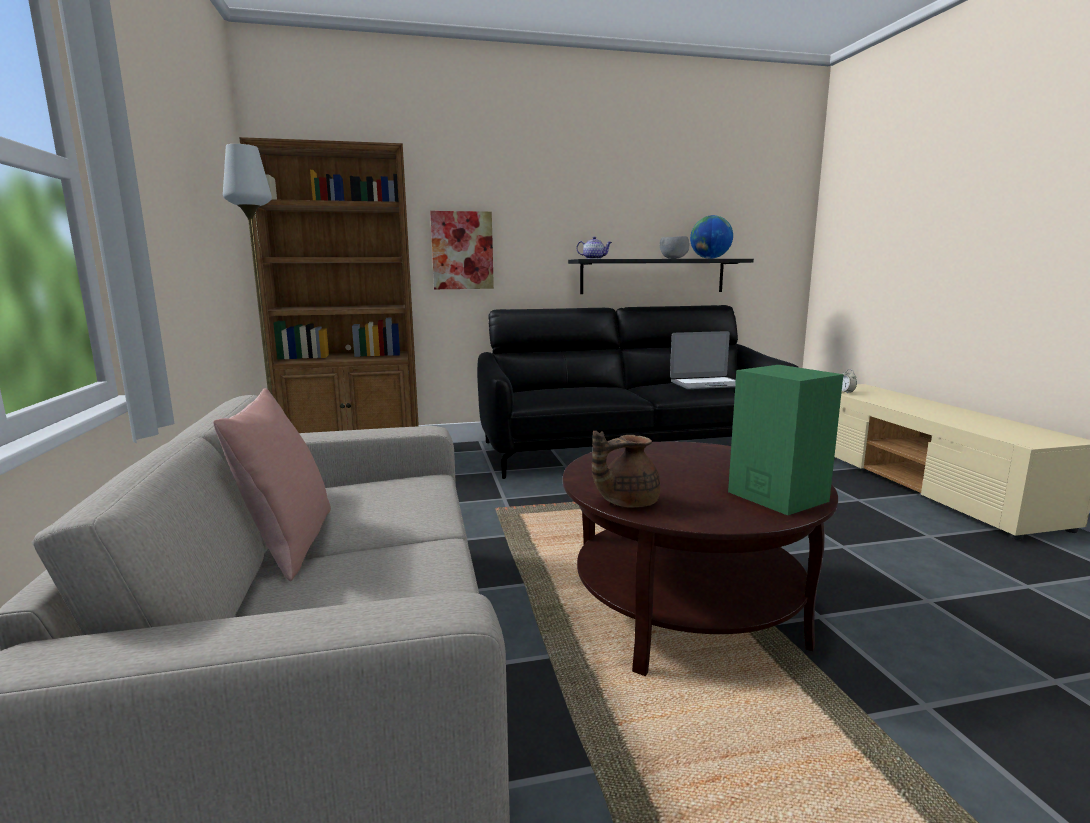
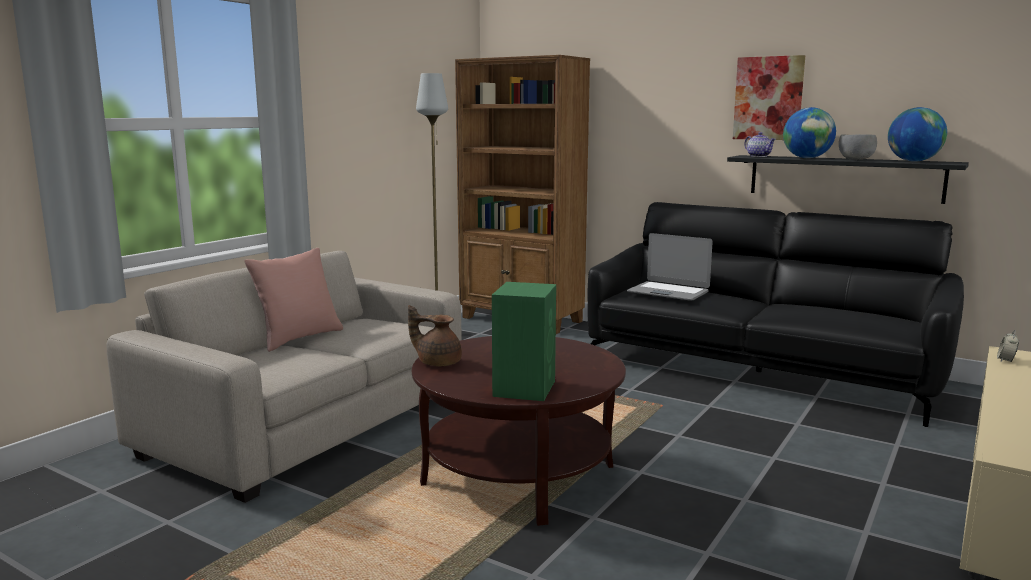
camera: 45 degrees right, 0 degrees up
picture [430,211,494,289] -> picture moved to [733,55,805,140]
laptop [670,331,736,389] -> laptop moved to [627,233,713,300]
none -> globe [783,107,836,158]

